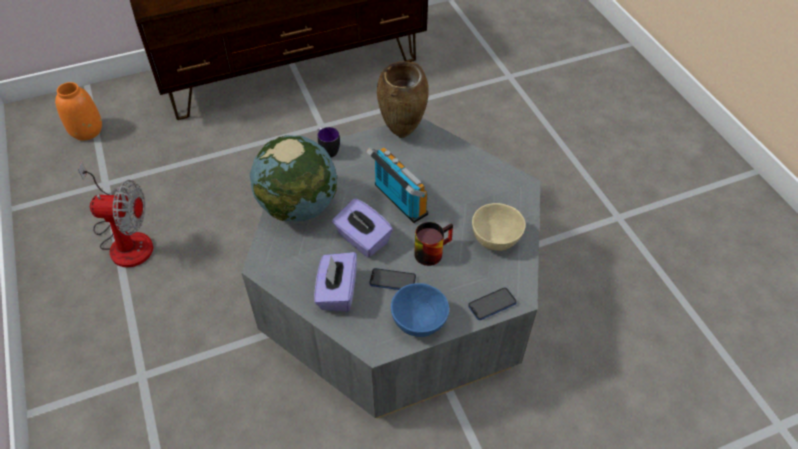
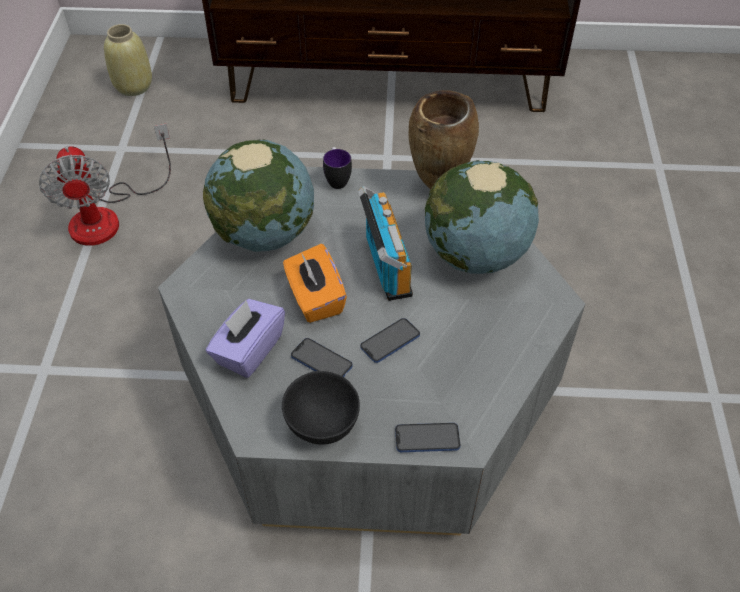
camera: 25 degrees right, 0 degrees up
orange vase [55,82,102,141] -> beige vase [104,24,152,96]
fan [78,162,153,267] -> fan turned 45 degrees clockwise [39,124,171,246]
purple tissue box [332,198,393,258] -> orange tissue box [283,244,347,323]
blue bowl [391,283,449,337] -> black bowl [282,371,360,445]
mug [414,222,453,266] -> phone [360,318,420,363]
beige bowl [472,203,525,251] -> none
none -> globe [425,160,539,274]

